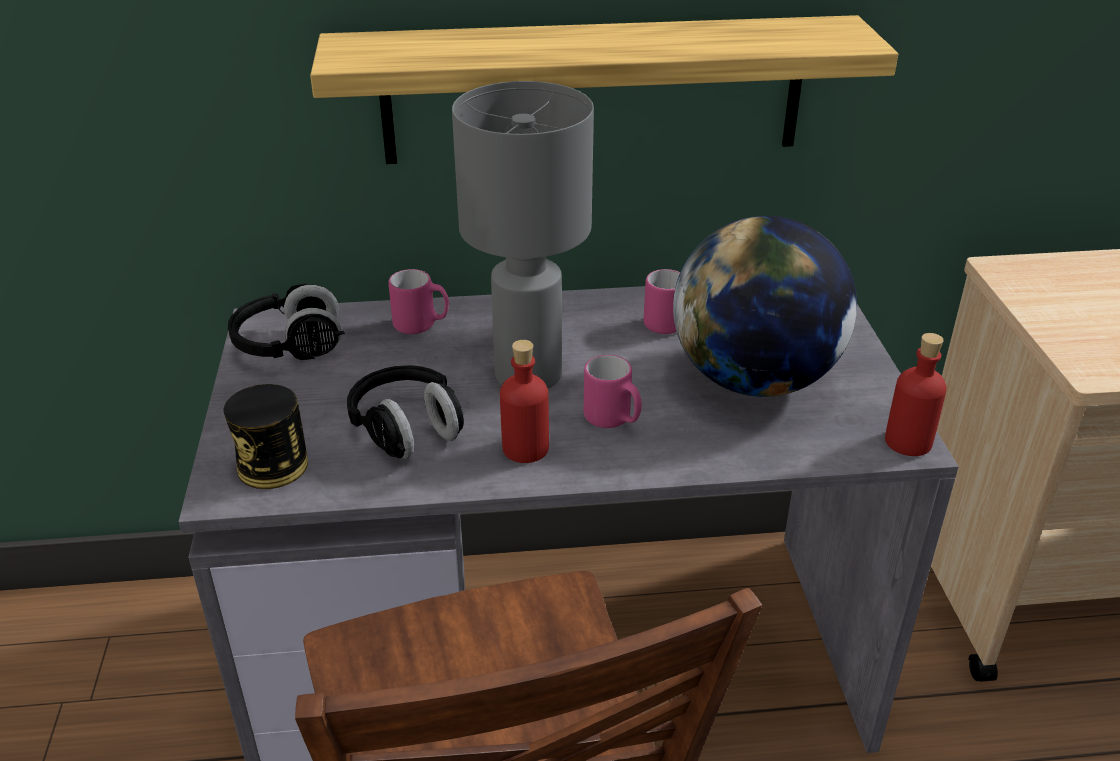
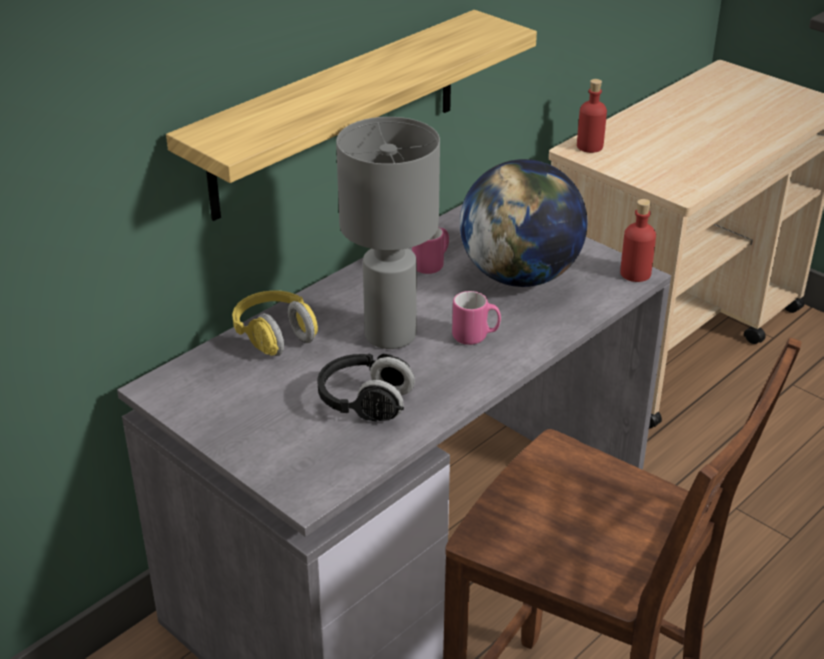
camera: 40 degrees left, 0 degrees up
can [224,384,308,489] -> none
black headphones [228,283,345,360] -> none
pink mug [388,269,449,334] -> yellow headphones [232,290,318,356]
red bottle [500,340,549,463] -> red bottle moved to [577,79,607,153]

